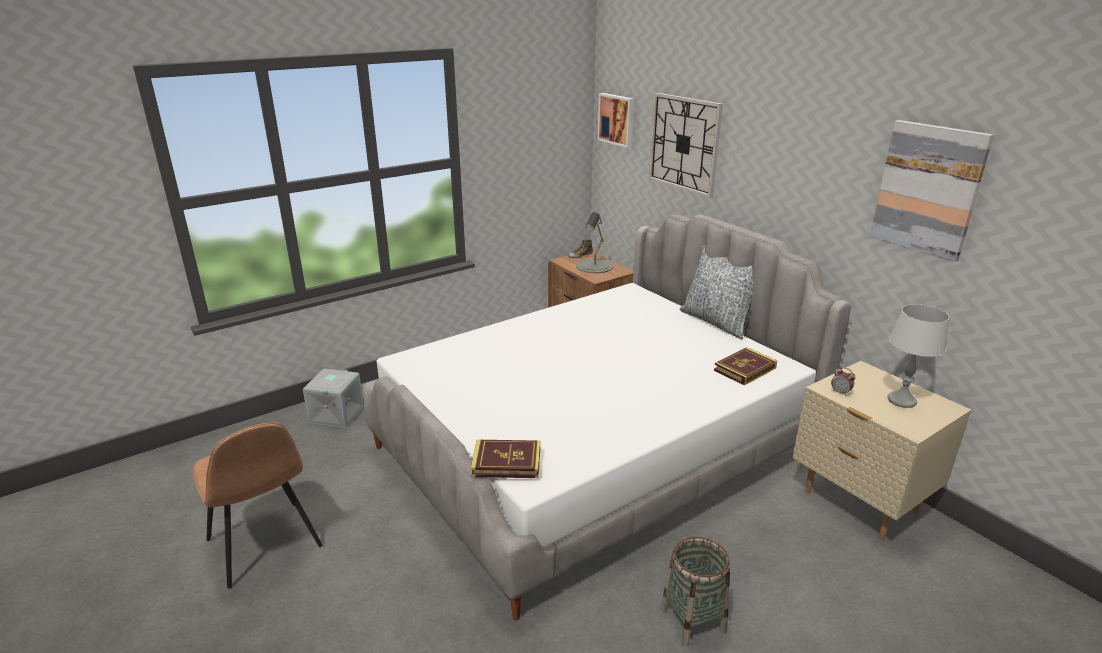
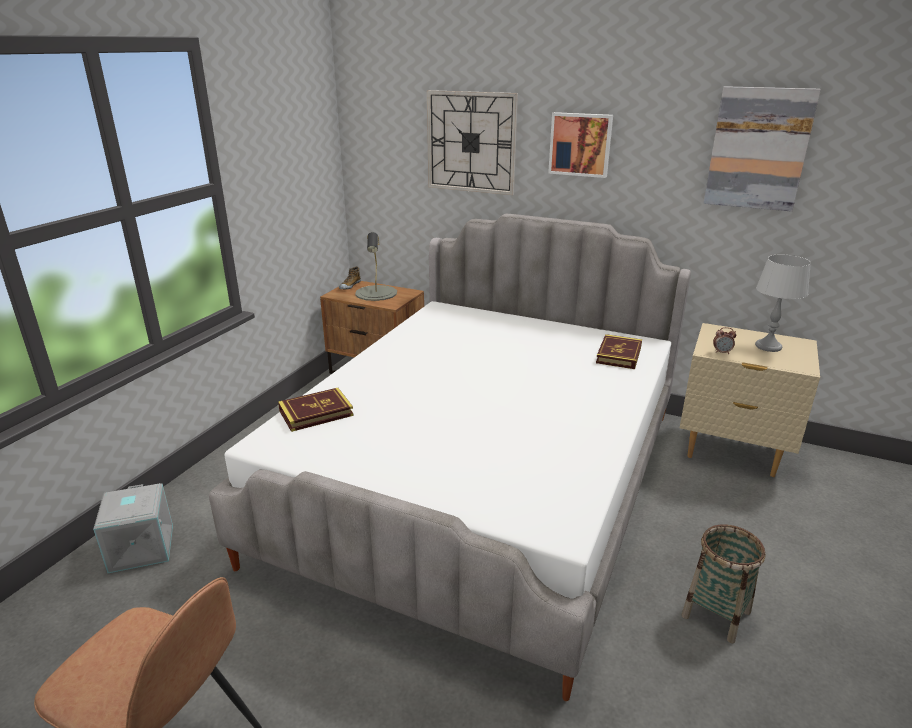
camera: 30 degrees left, 0 degrees up
book [471,440,540,478] -> book moved to [278,388,354,432]
picture [597,93,634,148] -> picture moved to [548,112,613,178]
pillow [680,245,754,339] -> none

